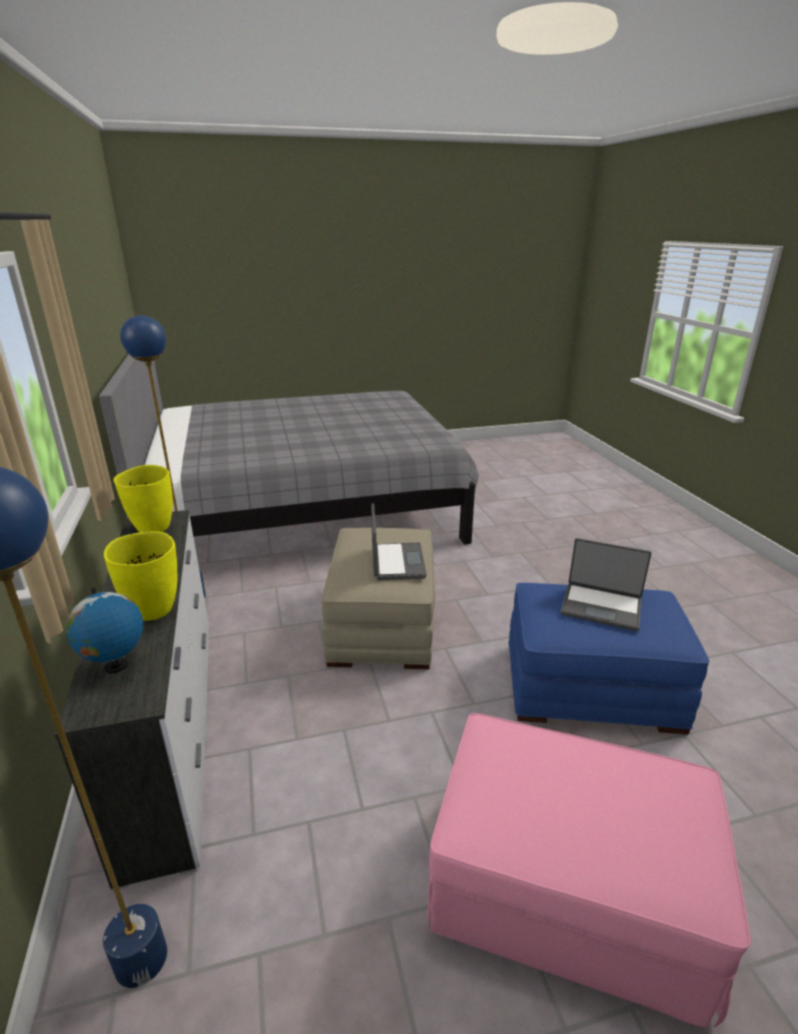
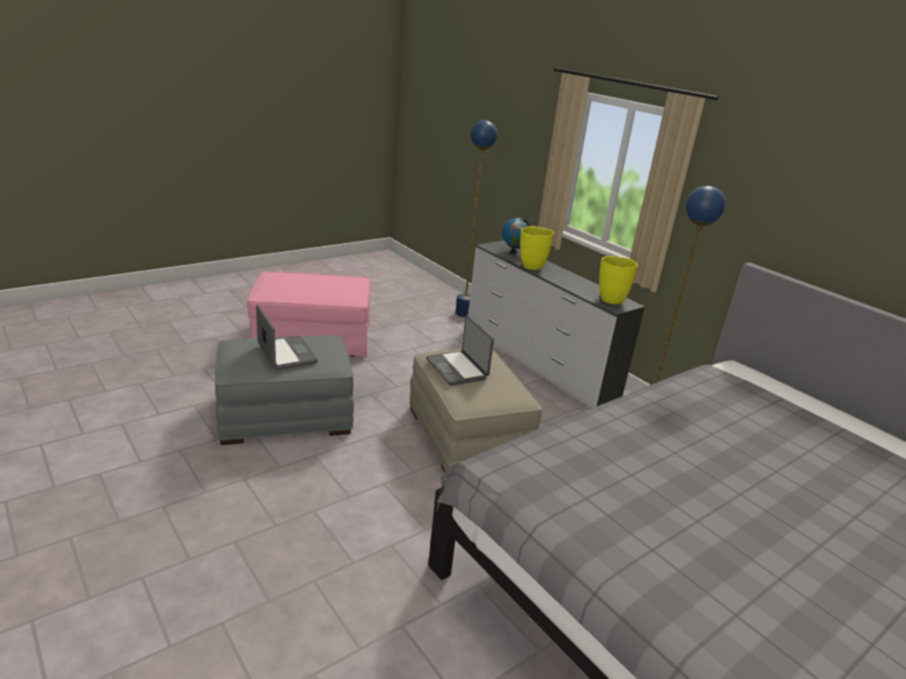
camera: 155 degrees right, 0 degrees up
blue ottoman [509,583,709,735] -> grey ottoman [215,336,354,445]
laptop [561,538,652,631] -> laptop turned 60 degrees clockwise [256,305,318,370]

